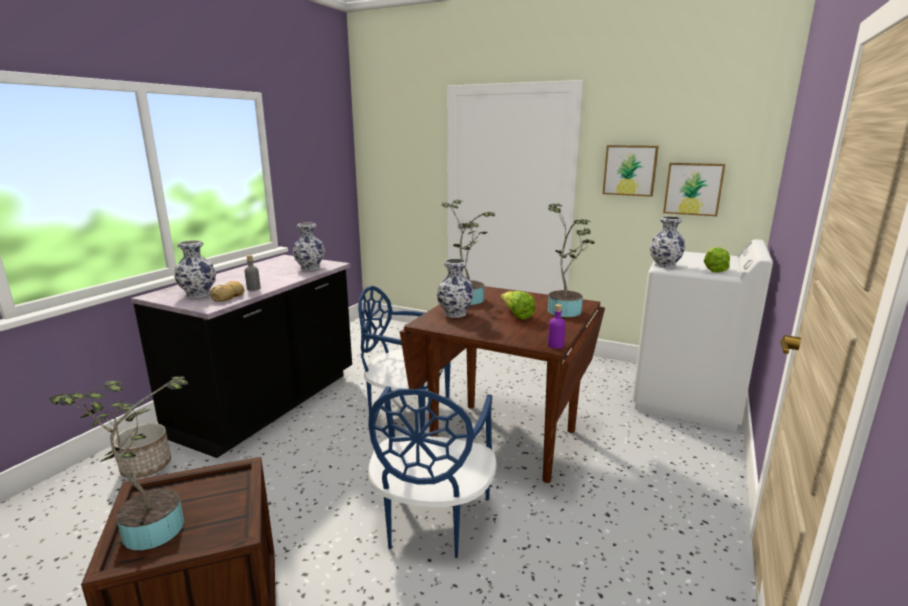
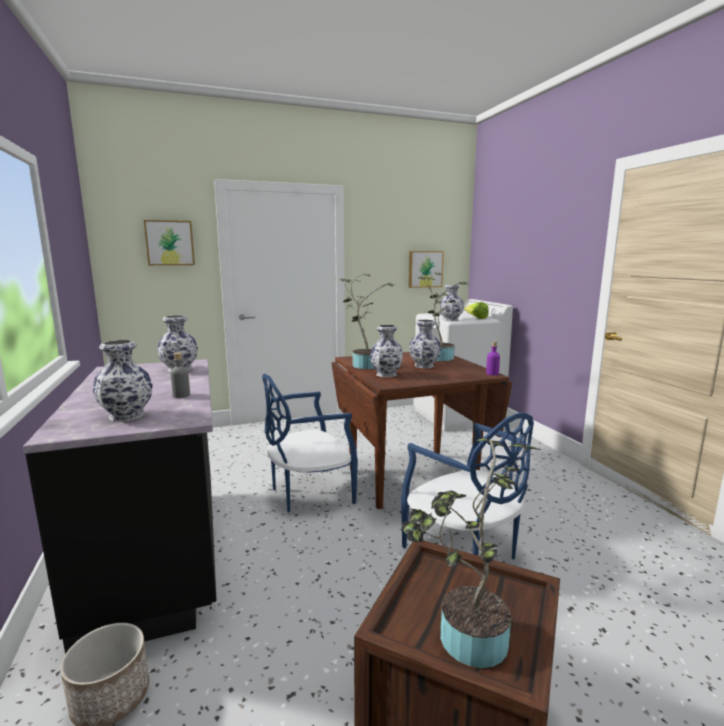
camera: 45 degrees left, 5 degrees down
bread [210,281,244,302] -> none
lettuce [500,291,535,319] -> vase [409,320,441,368]
picture [603,145,659,197] -> picture moved to [144,220,195,265]

